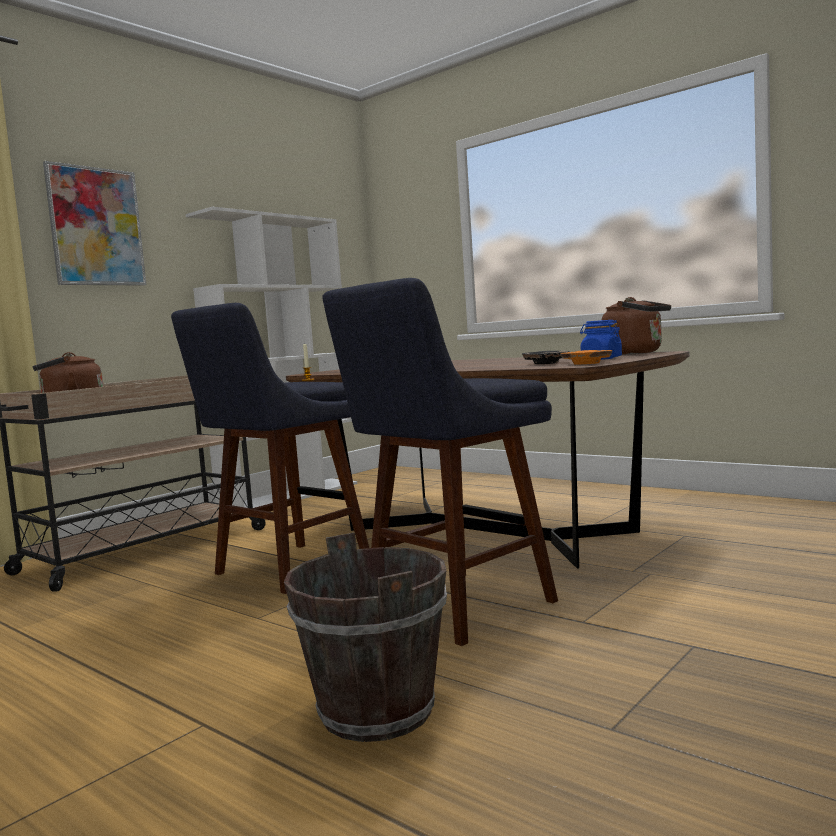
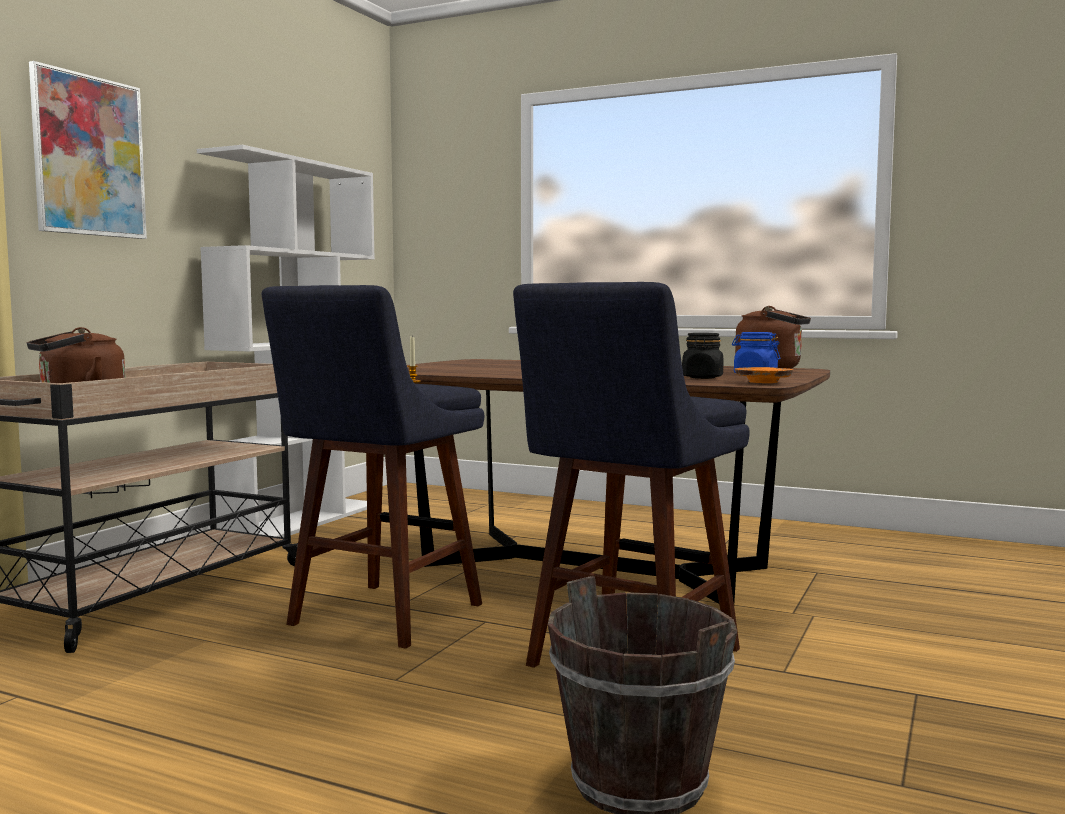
camera: 15 degrees left, 0 degrees up
black plate [522,351,570,364] -> black jar [682,333,723,379]

